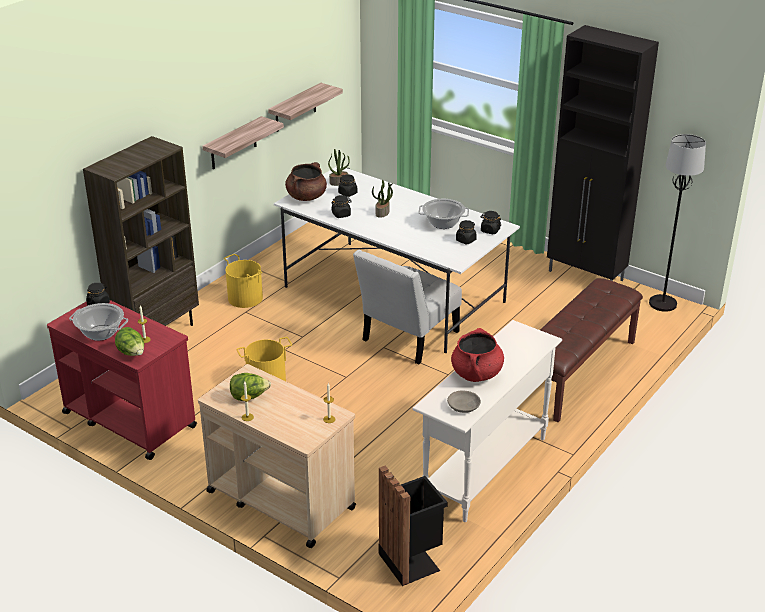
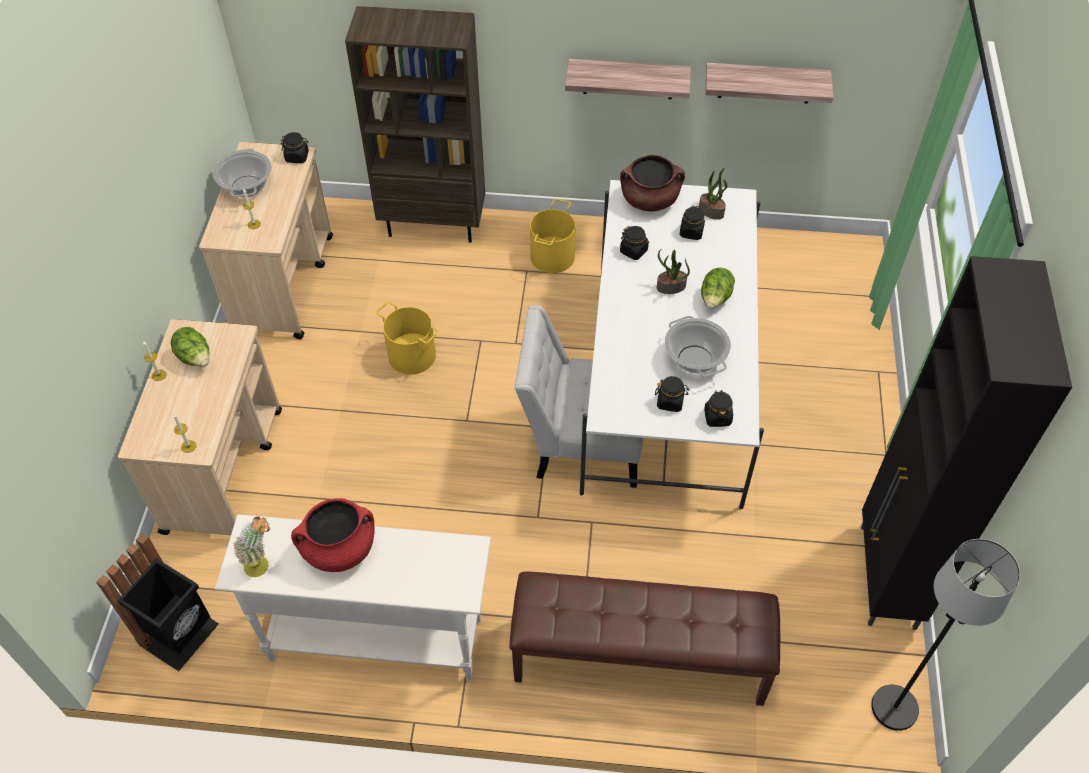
camera: 60 degrees right, 20 degrees up
red cart [47,300,197,460] -> beige cart [199,142,333,339]
lettuce [115,327,144,356] -> lettuce moved to [701,268,735,309]
grey bowl [447,391,481,413] -> potted plant [233,517,270,577]

